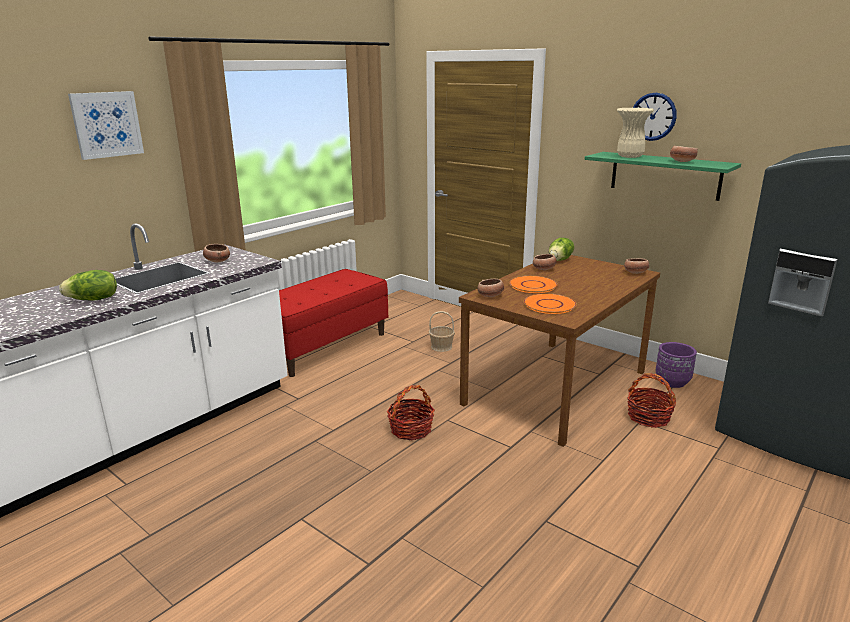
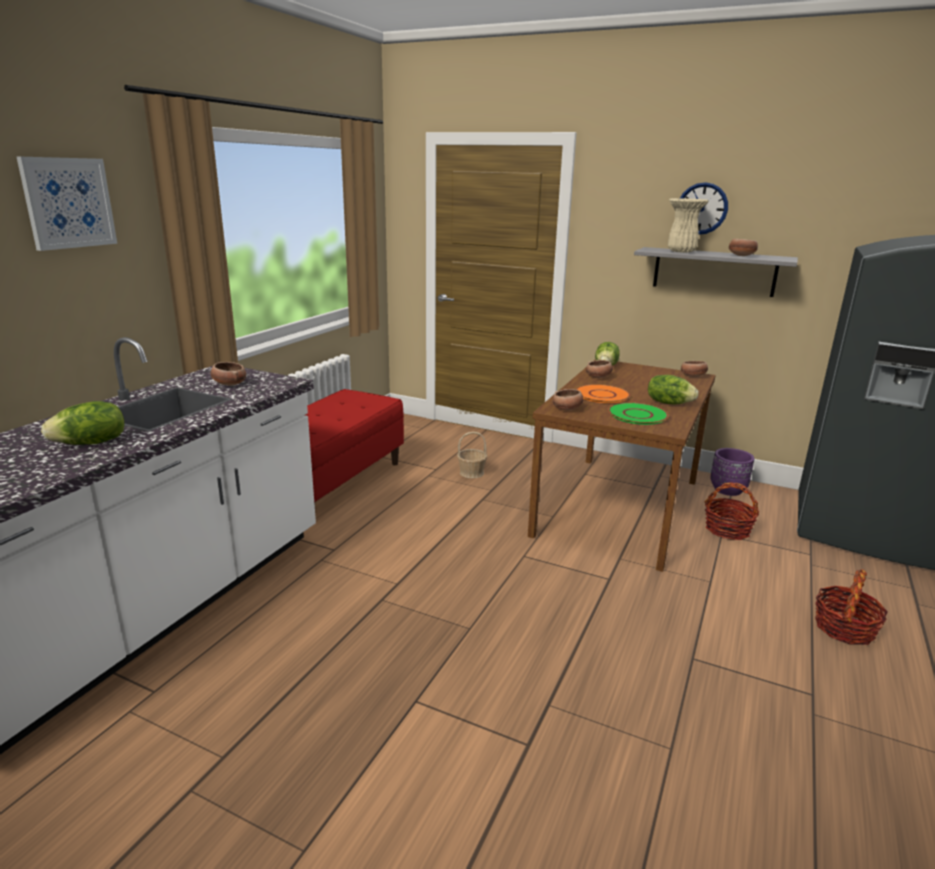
camera: 15 degrees left, 0 degrees up
basket [386,385,435,440] -> basket moved to [815,569,888,645]
orange plate [524,293,577,314] -> green plate [608,403,669,425]
green shelf [585,152,741,201] -> grey shelf [634,247,798,297]
none -> lettuce [648,375,699,404]

